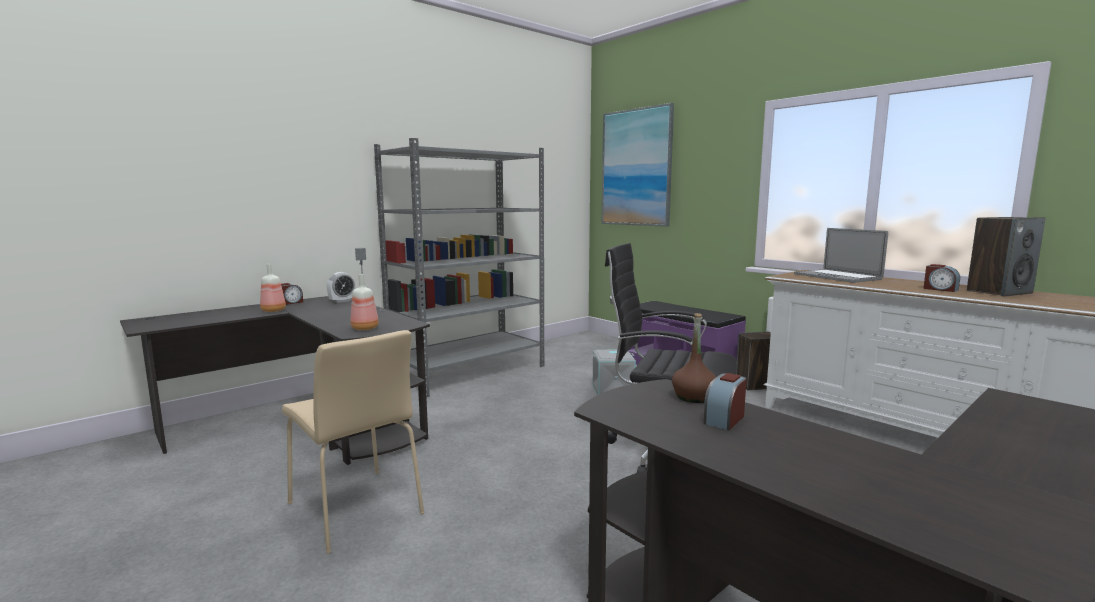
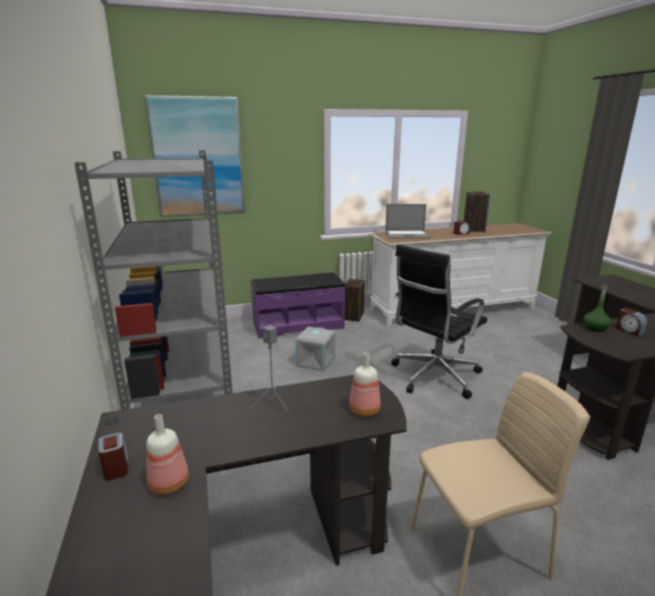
camera: 65 degrees left, 10 degrees up
alarm clock [327,272,356,303] -> none
brown bottle [672,313,716,403] -> green bottle [584,284,611,332]

